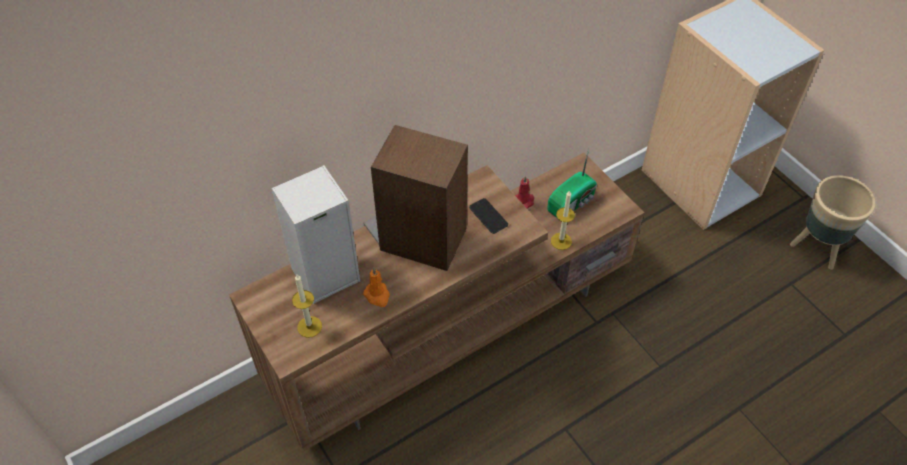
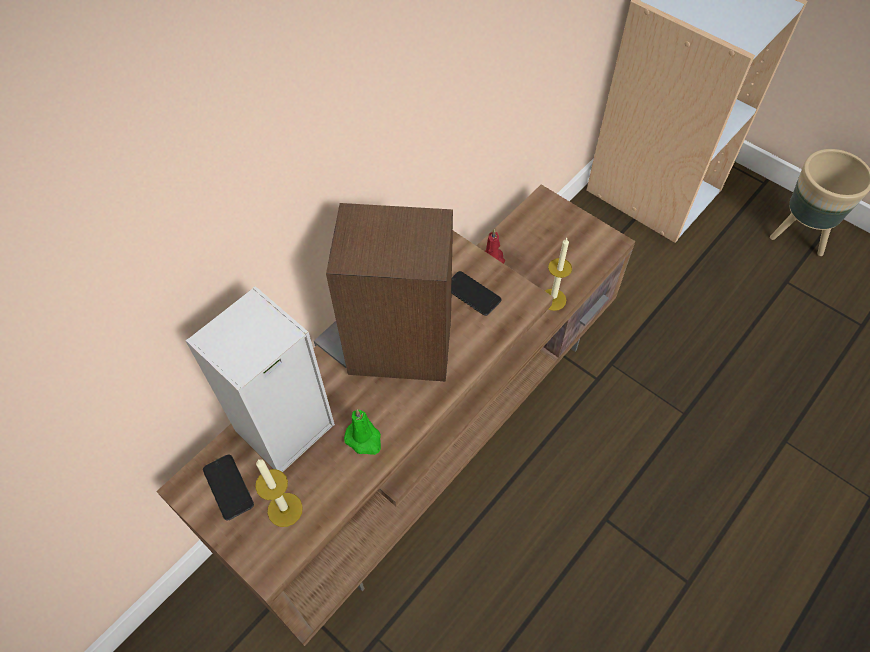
camera: 15 degrees left, 5 degrees up
orange candle [363,267,390,307] -> green candle [344,409,381,455]
radio [547,149,597,218] -> none
none -> phone [203,455,254,520]

